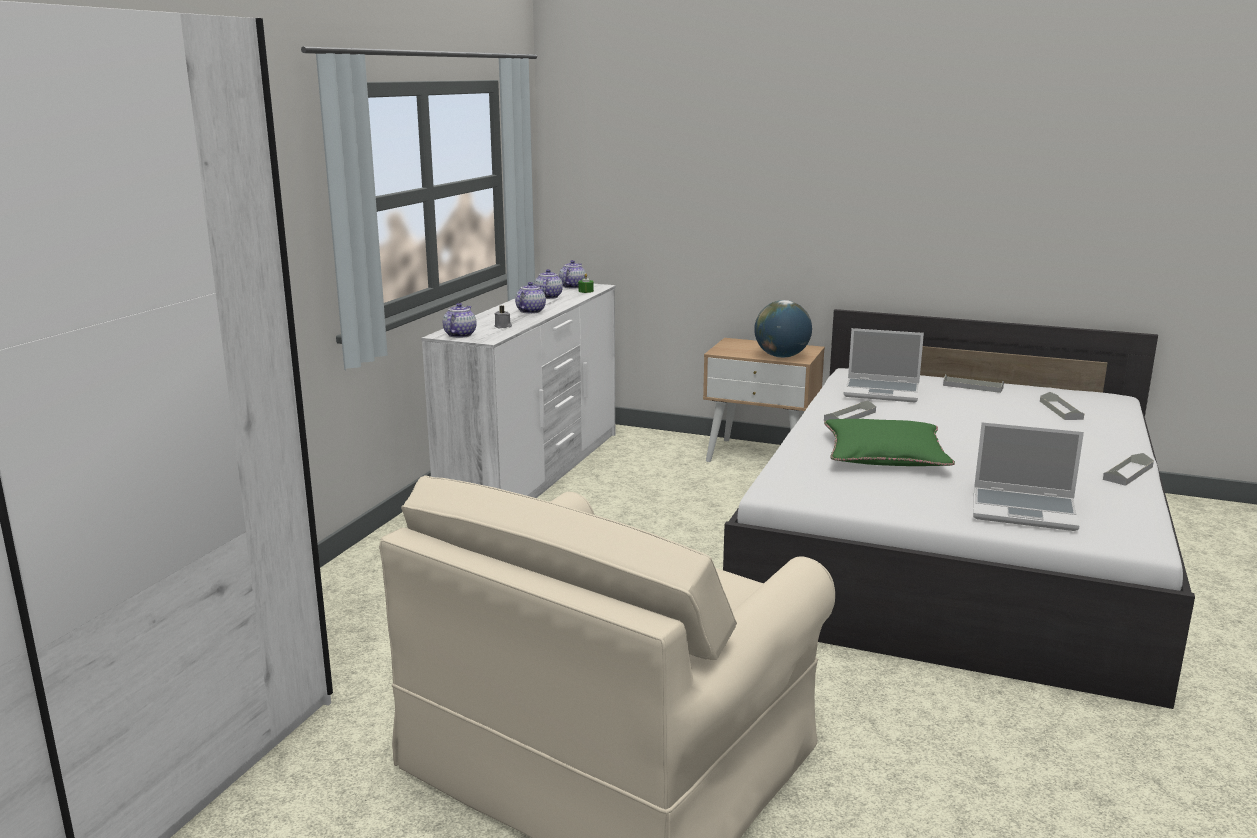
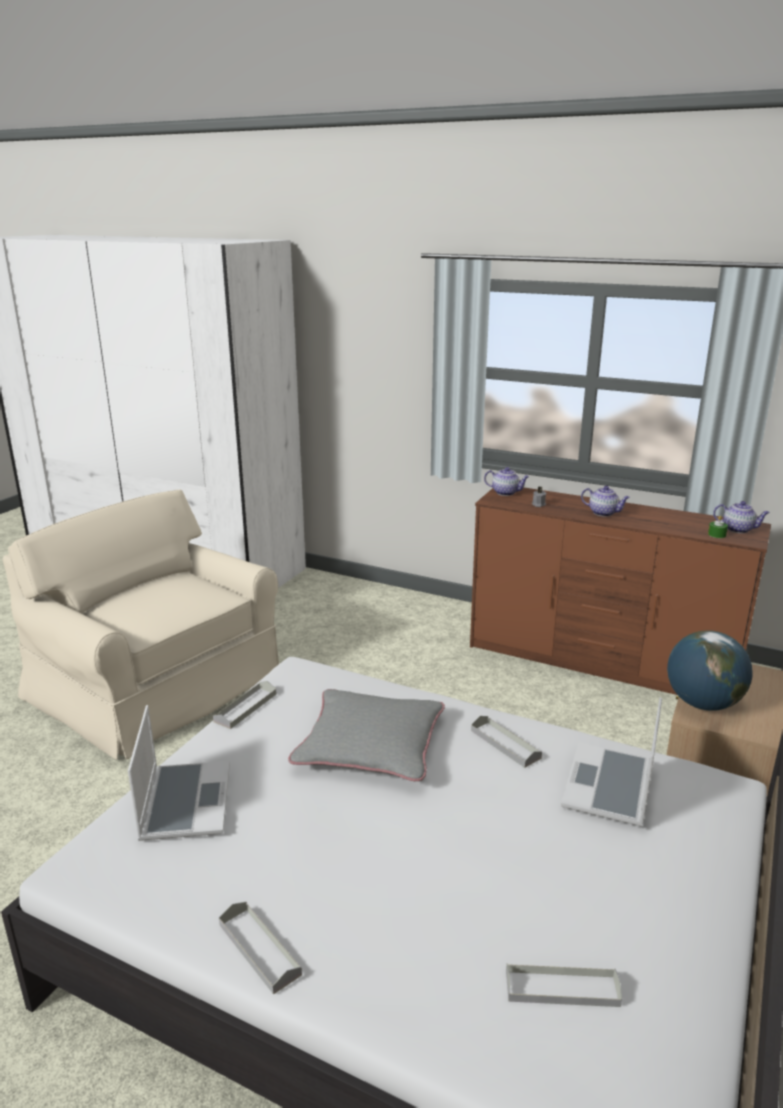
camera: 95 degrees right, 5 degrees up
white dresser [422,284,616,498] -> brown dresser [470,488,771,695]
teapot [534,269,563,299] -> none
green pillow [824,419,955,466] -> grey pillow [288,689,445,781]
grey tray [943,374,1004,393] -> grey tray moved to [213,681,276,729]
laptop [973,422,1084,531] -> laptop turned 150 degrees clockwise [128,705,230,841]

